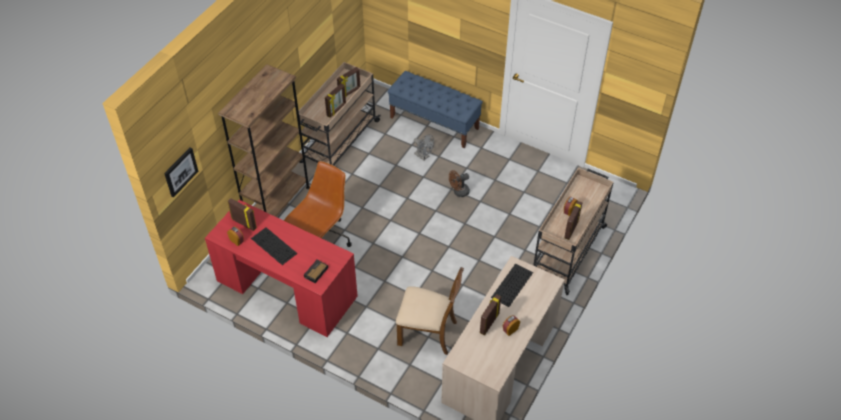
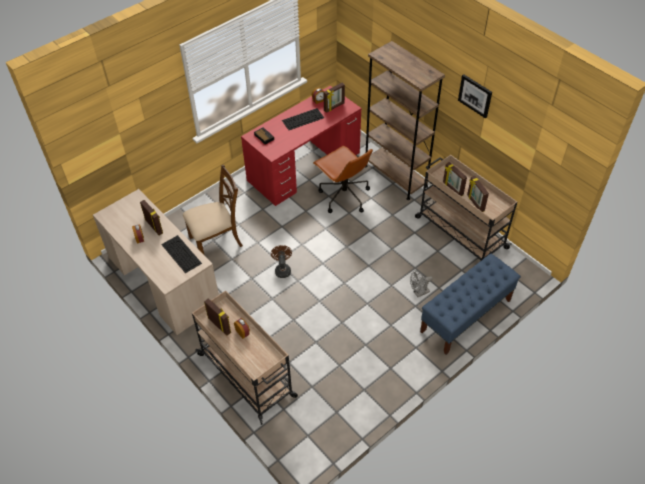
camera: 110 degrees right, 0 degrees up
picture [164,147,199,197] -> picture moved to [458,74,492,118]
brown chair [396,267,464,355] -> brown chair turned 150 degrees counterclockwise [183,165,243,256]
brown fan [449,170,470,197] -> brown fan moved to [271,245,292,278]

